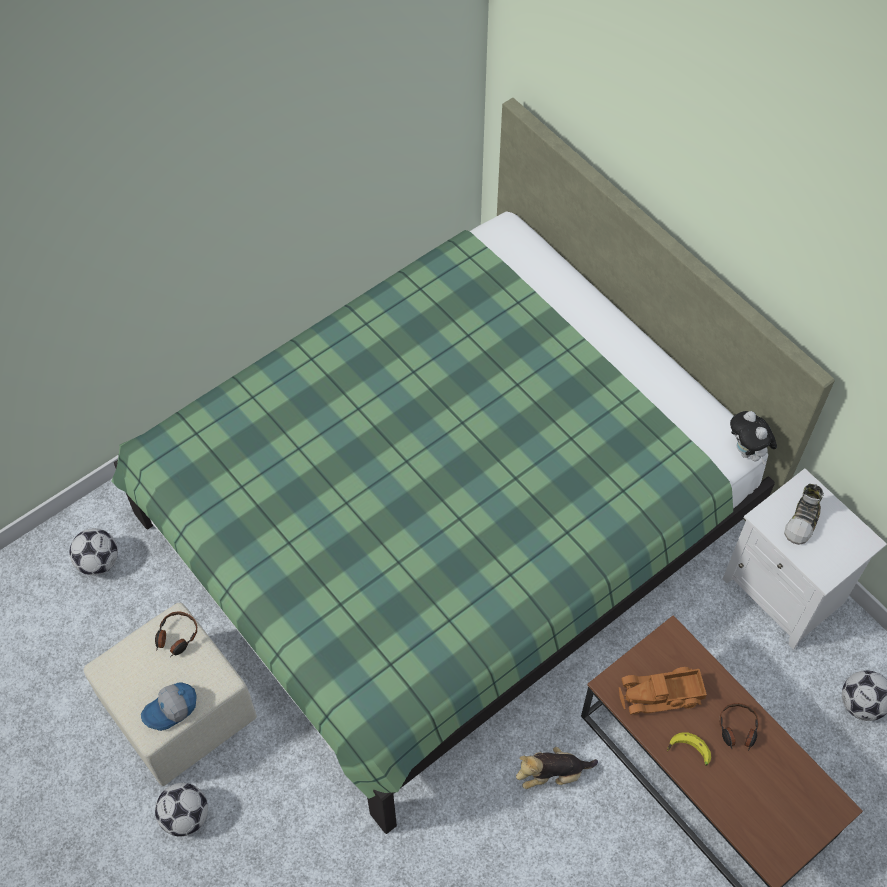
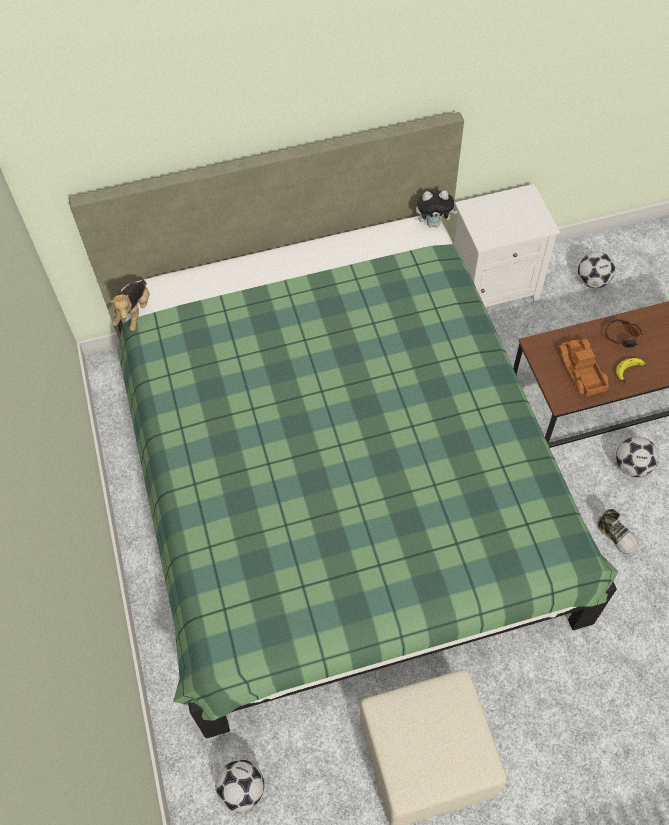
camera: 65 degrees left, 0 degrees up
cap [141,683,197,731] -> none
headphones [155,611,197,657] -> none
football [155,783,208,837] -> football moved to [616,436,659,477]
plush toy [516,747,598,789] -> plush toy moved to [110,280,150,331]
toy truck [619,667,707,715] -> toy truck turned 150 degrees clockwise [558,339,609,396]
shoe [785,484,824,545] -> shoe moved to [597,509,638,554]

